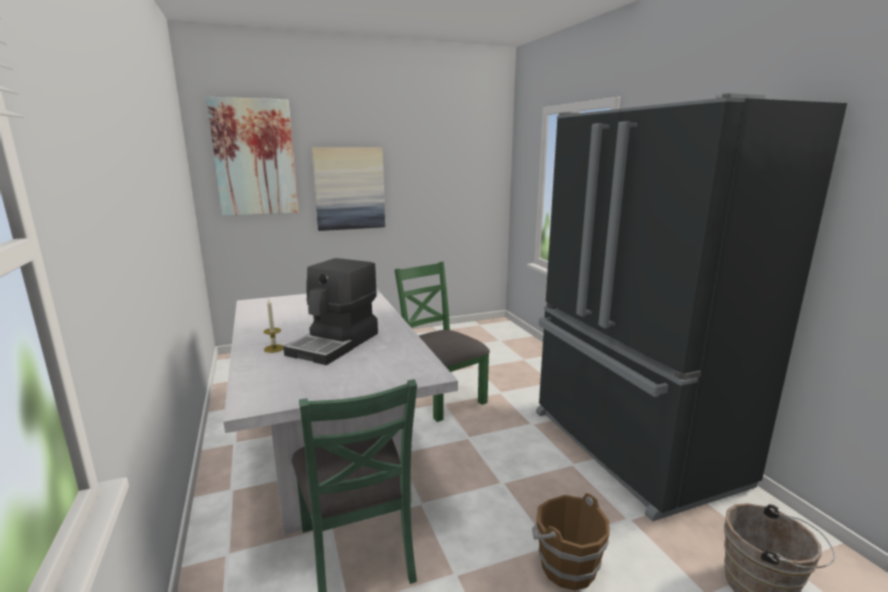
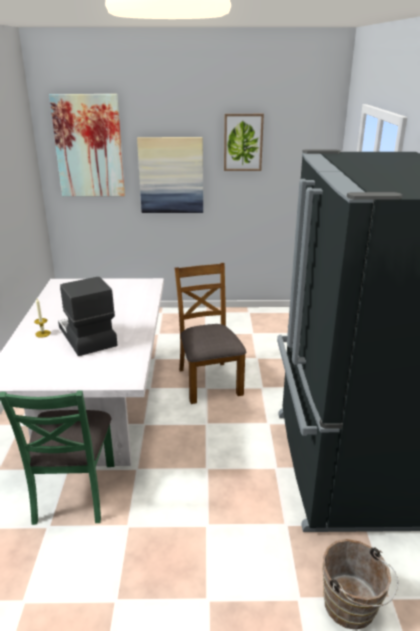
camera: 20 degrees right, 10 degrees up
coffee machine [283,258,378,365] -> coffee machine turned 105 degrees clockwise [58,277,117,356]
green chair [394,262,490,422] -> brown chair [175,263,246,404]
brown bucket [532,493,610,590] -> none
none -> picture [224,114,264,171]

